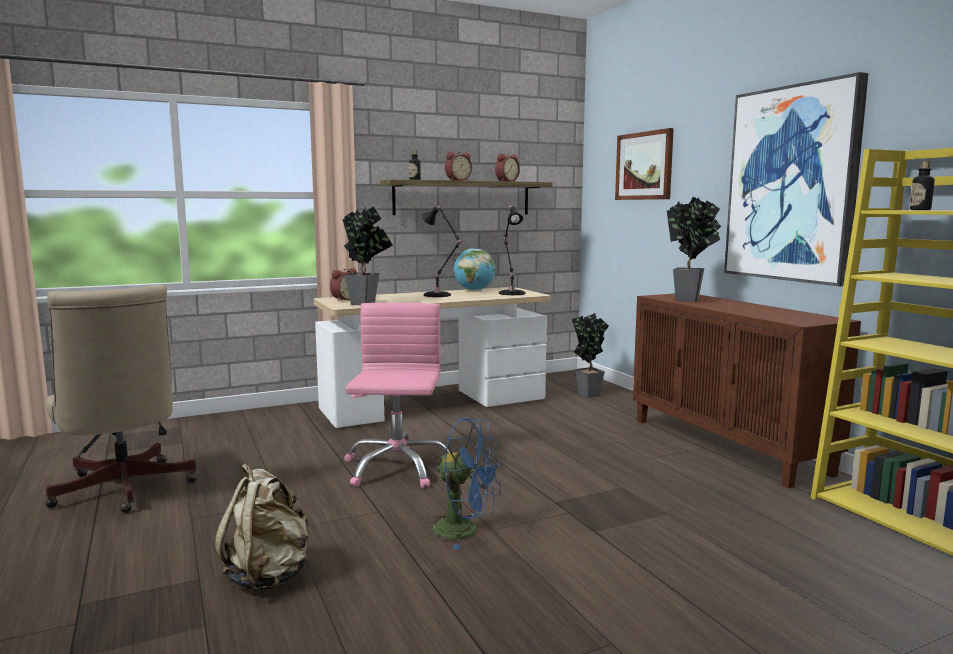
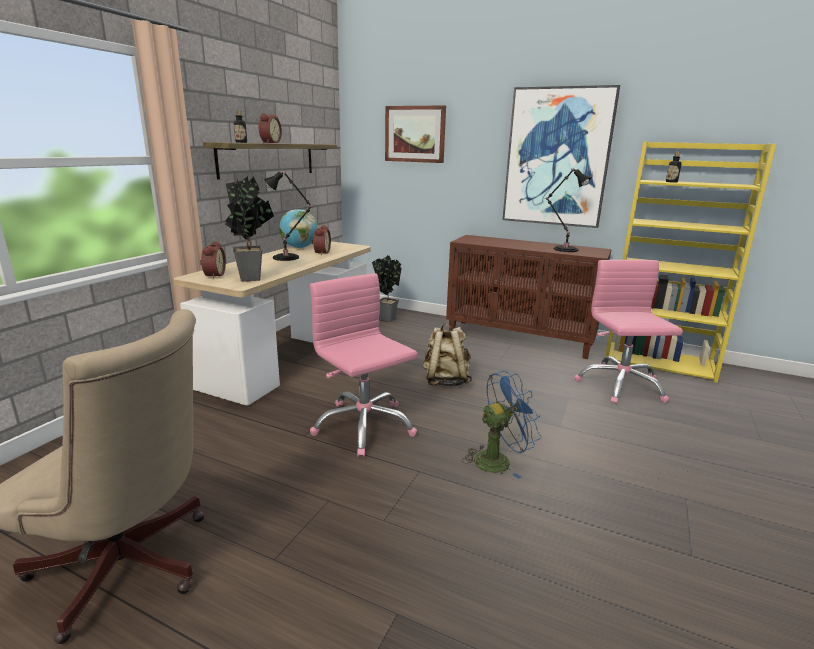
camera: 40 degrees left, 10 degrees up
beige backpack [214,463,310,590] -> beige backpack moved to [423,323,472,387]
alarm clock [495,154,520,181] -> alarm clock moved to [312,225,331,255]
black table lamp [499,206,525,295] -> black table lamp moved to [544,168,592,252]
potted plant [667,197,721,302] -> none
none -> pink office chair [574,260,683,404]

